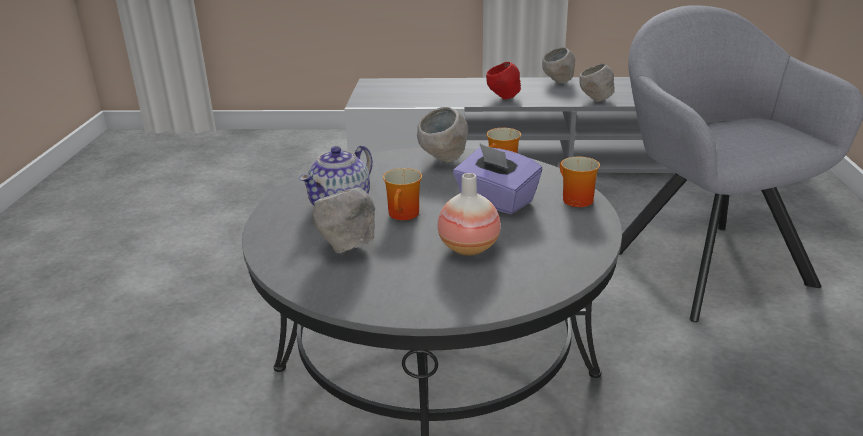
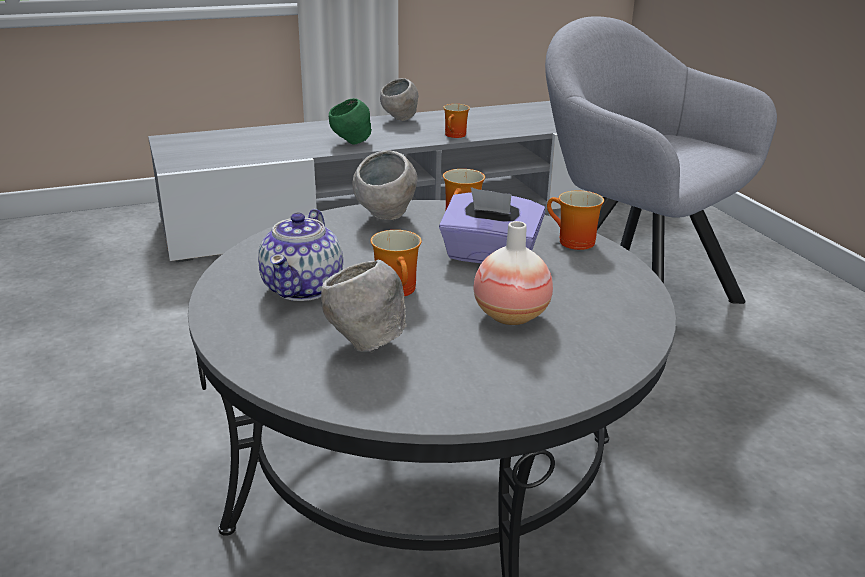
camera: 25 degrees left, 0 degrees up
red bowl [486,62,522,100] -> green bowl [329,98,371,145]
grey bowl [579,64,615,102] -> mug [443,104,470,138]

